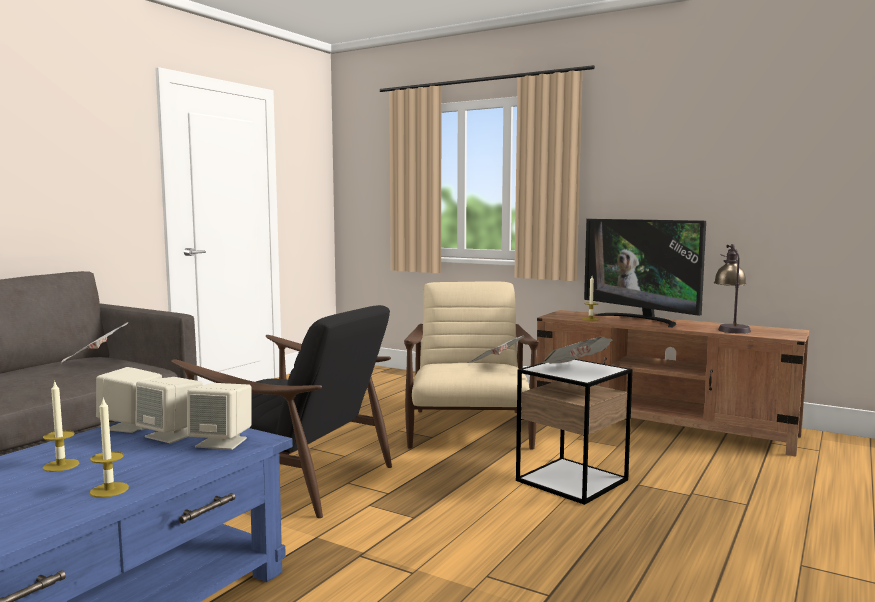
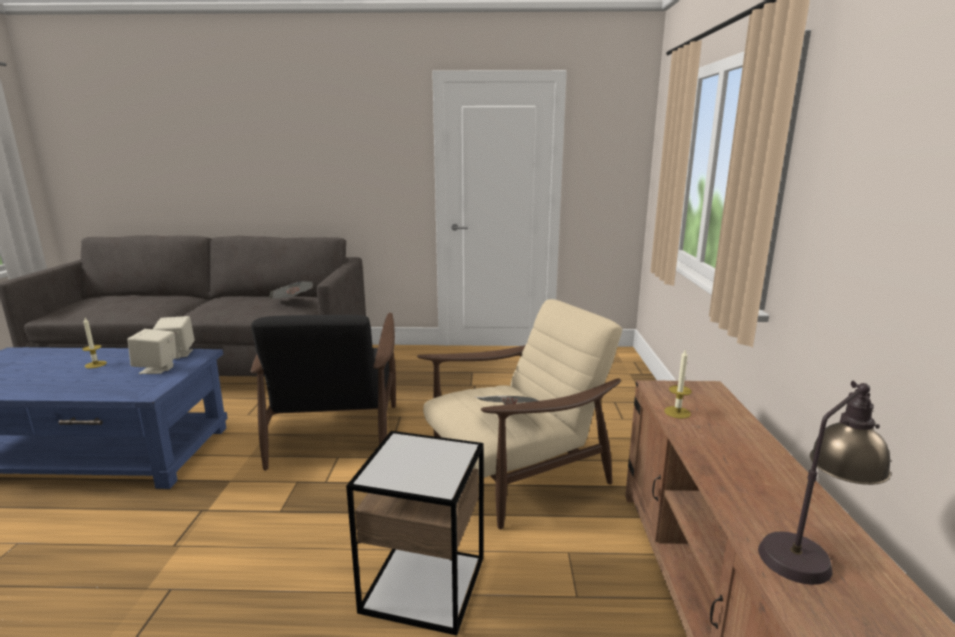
camera: 60 degrees right, 10 degrees up
candle [90,398,129,498] -> none
beige speaker [187,383,251,450] -> none
newspaper [542,337,612,364] -> none
television [584,219,706,328] -> none

